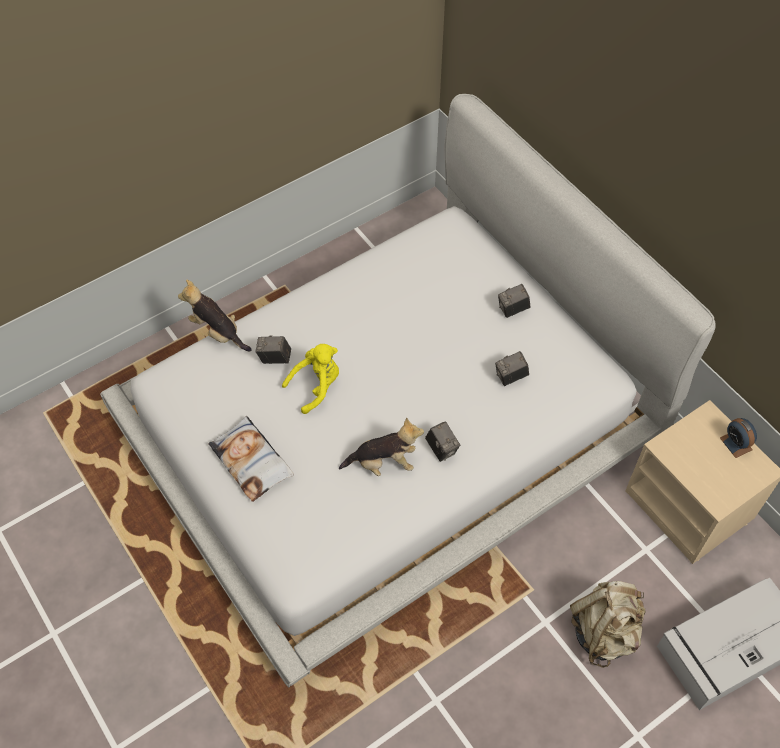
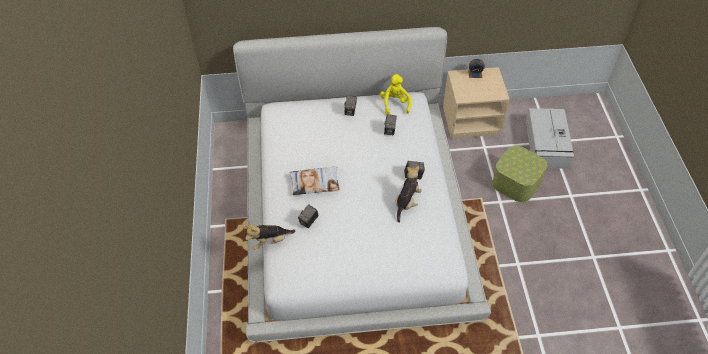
camera: 60 degrees left, 5 degrees down
pillow [208,416,294,502] -> pillow moved to [289,167,340,195]
yellow plush toy [282,344,339,414] -> yellow plush toy moved to [380,74,411,114]
beige backpack [570,581,646,668] -> storage box [492,146,547,203]

